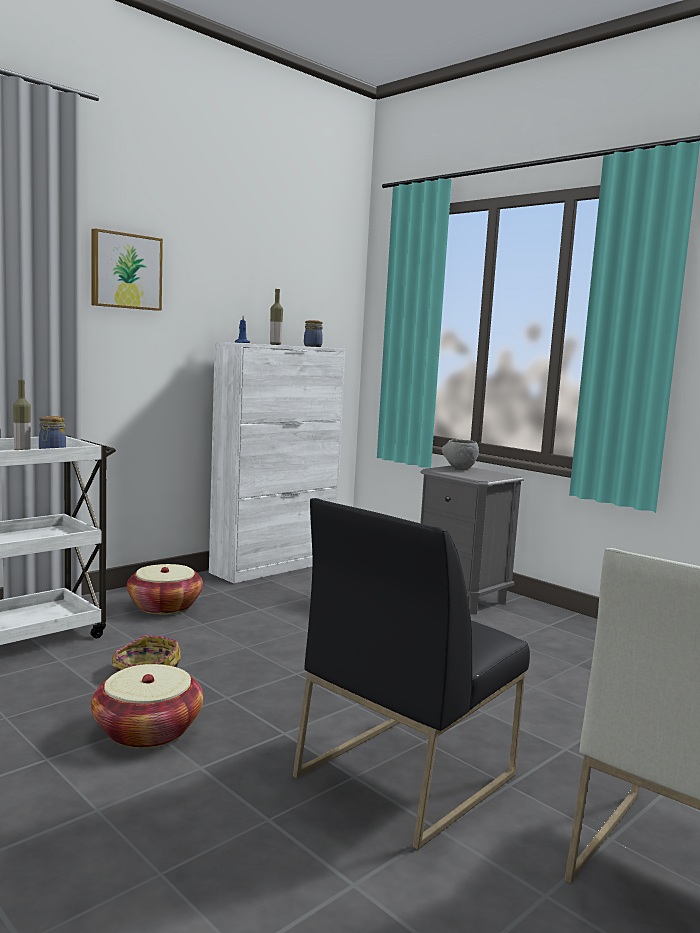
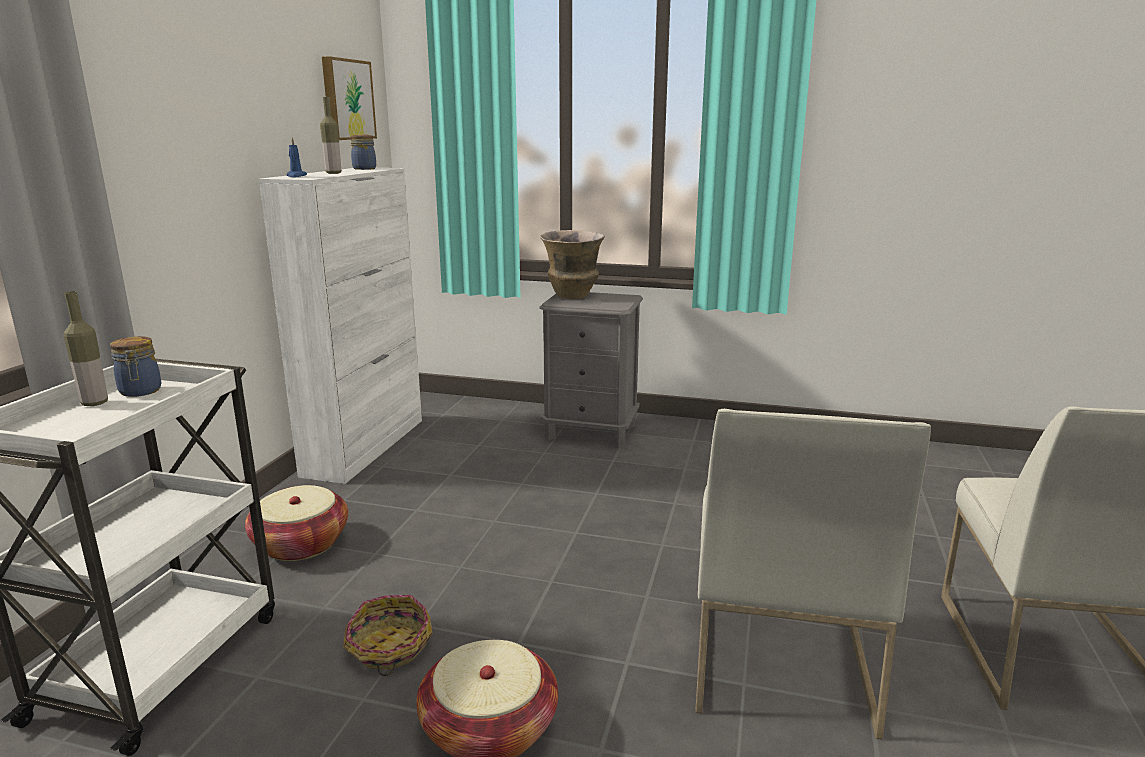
camera: 30 degrees left, 10 degrees up
picture [91,228,163,311] -> picture moved to [322,56,377,140]
black chair [293,498,530,850] -> white chair [695,409,931,740]
grey bowl [442,439,479,470] -> vase [540,230,605,299]

